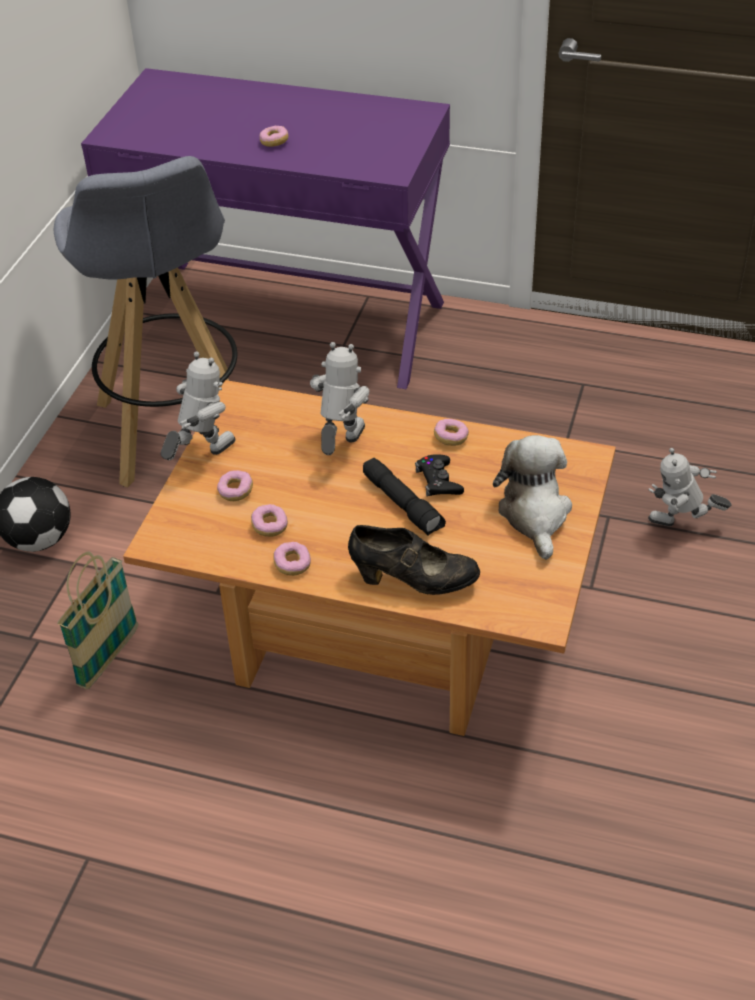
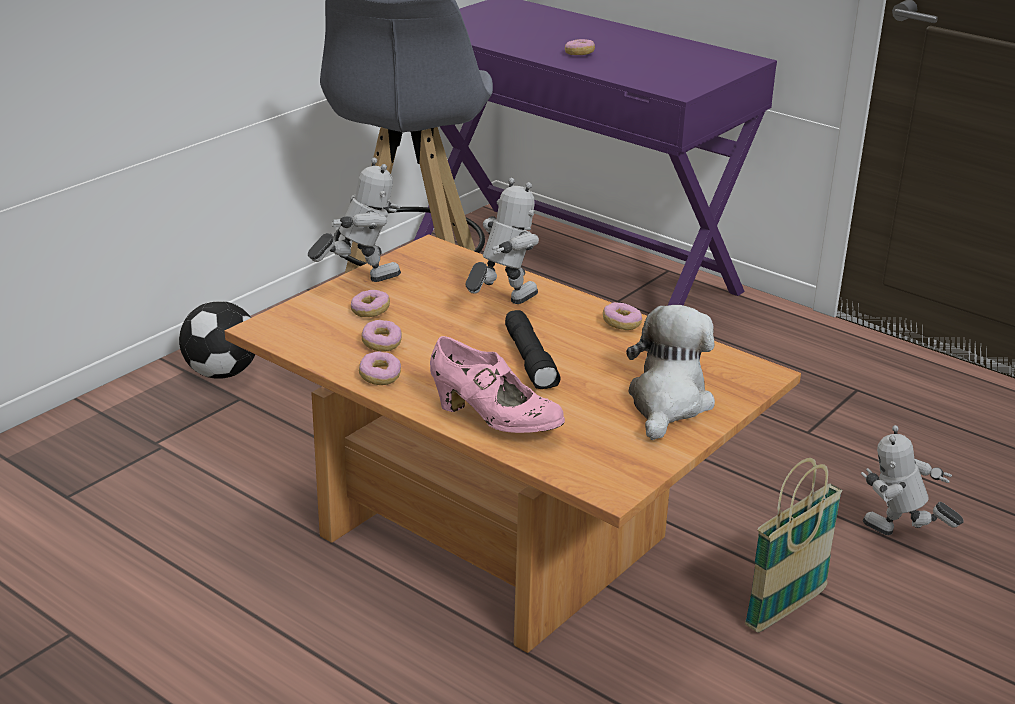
camera: 20 degrees right, 15 degrees down
basket [57,552,138,689] -> basket moved to [745,458,842,632]
black shoe [348,525,480,595] -> pink shoe [430,336,565,433]
black game controller [415,454,464,497] -> none

